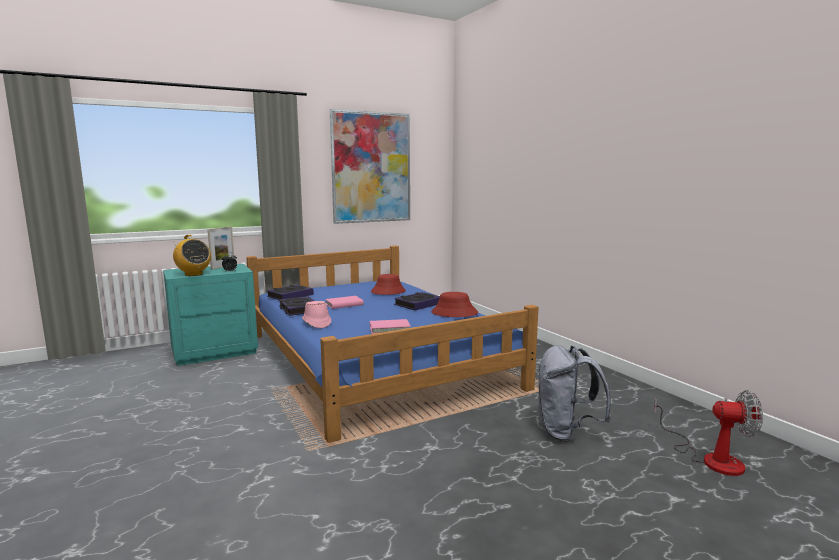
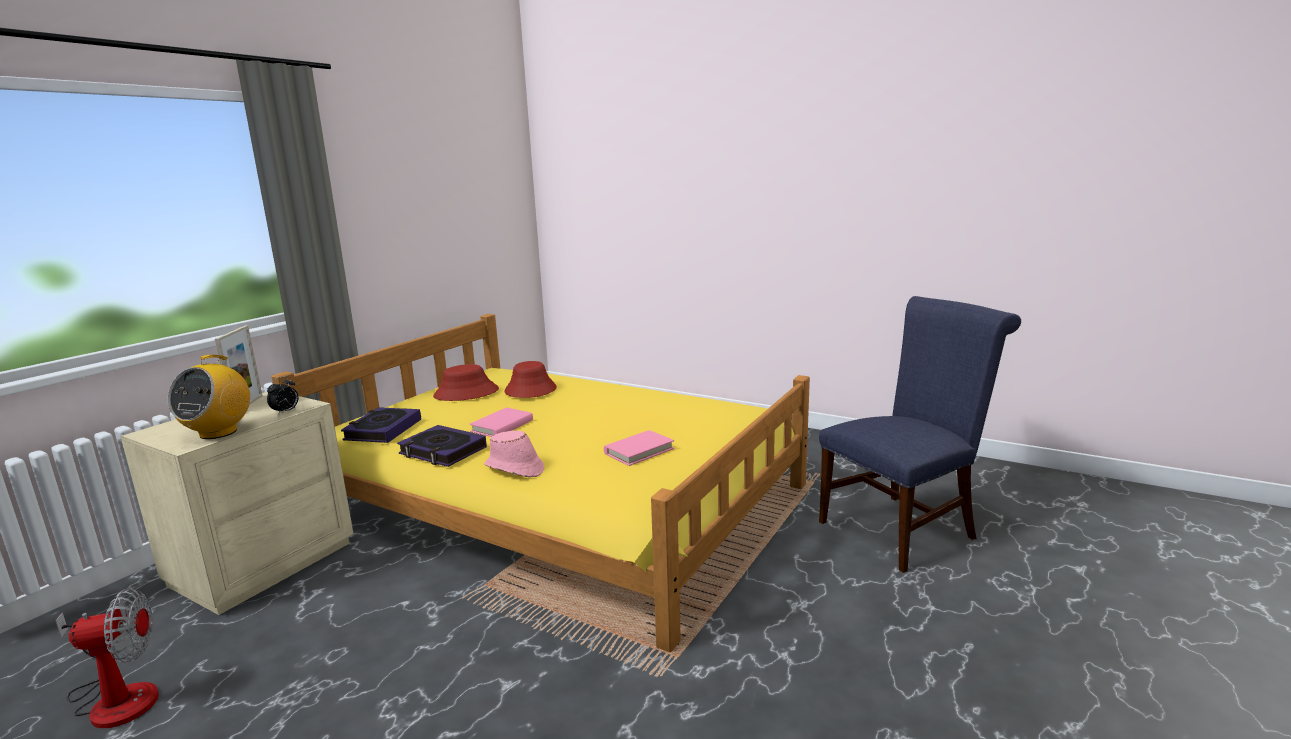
camera: 30 degrees left, 5 degrees up
turquoise nightstand [163,264,258,366] -> beige nightstand [120,392,354,615]
radio [173,235,211,276] -> radio turned 90 degrees clockwise [168,355,250,439]
blue bed [246,245,539,443] -> yellow bed [272,314,810,652]
picture [330,109,410,224] -> none
book [394,292,440,310] -> none
red hat [431,292,478,317] -> red hat moved to [433,364,499,401]
grey backpack [537,345,611,442] -> blue chair [819,296,1021,573]
fan [654,390,763,476] -> fan moved to [56,588,159,728]

